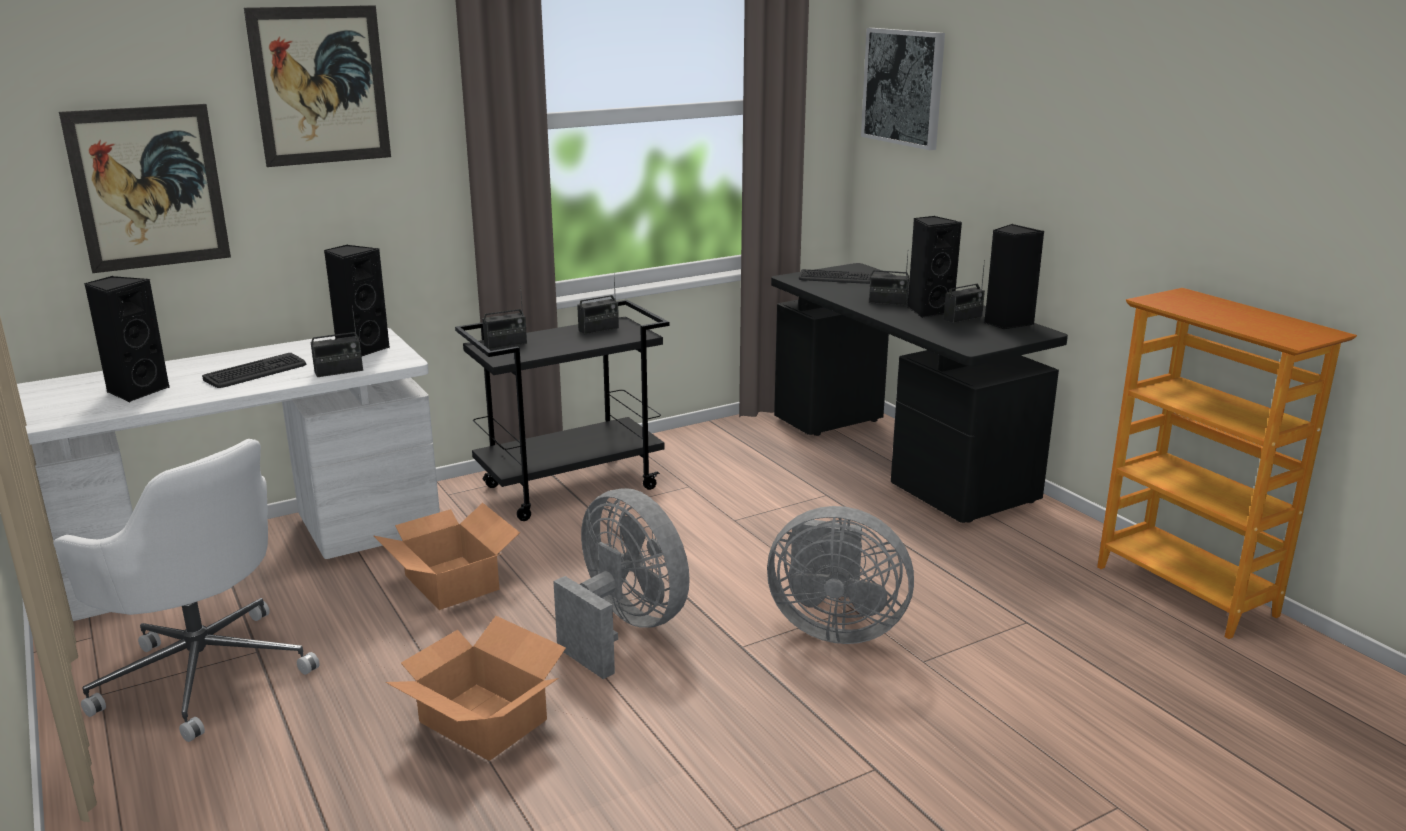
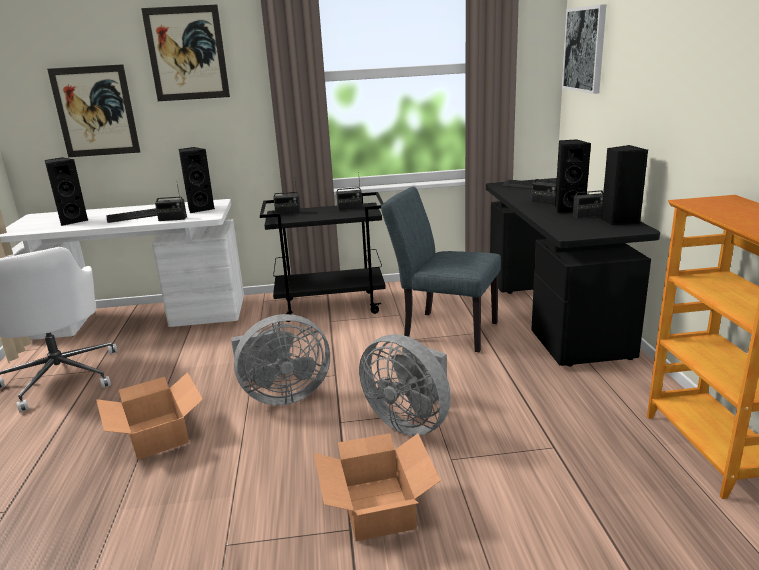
camera: 25 degrees right, 0 degrees up
cardboard box [373,503,520,610] -> cardboard box moved to [314,433,441,541]
grey fan [553,488,690,679] -> grey fan turned 90 degrees clockwise [231,314,330,405]
none -> grey chair [381,187,501,352]

